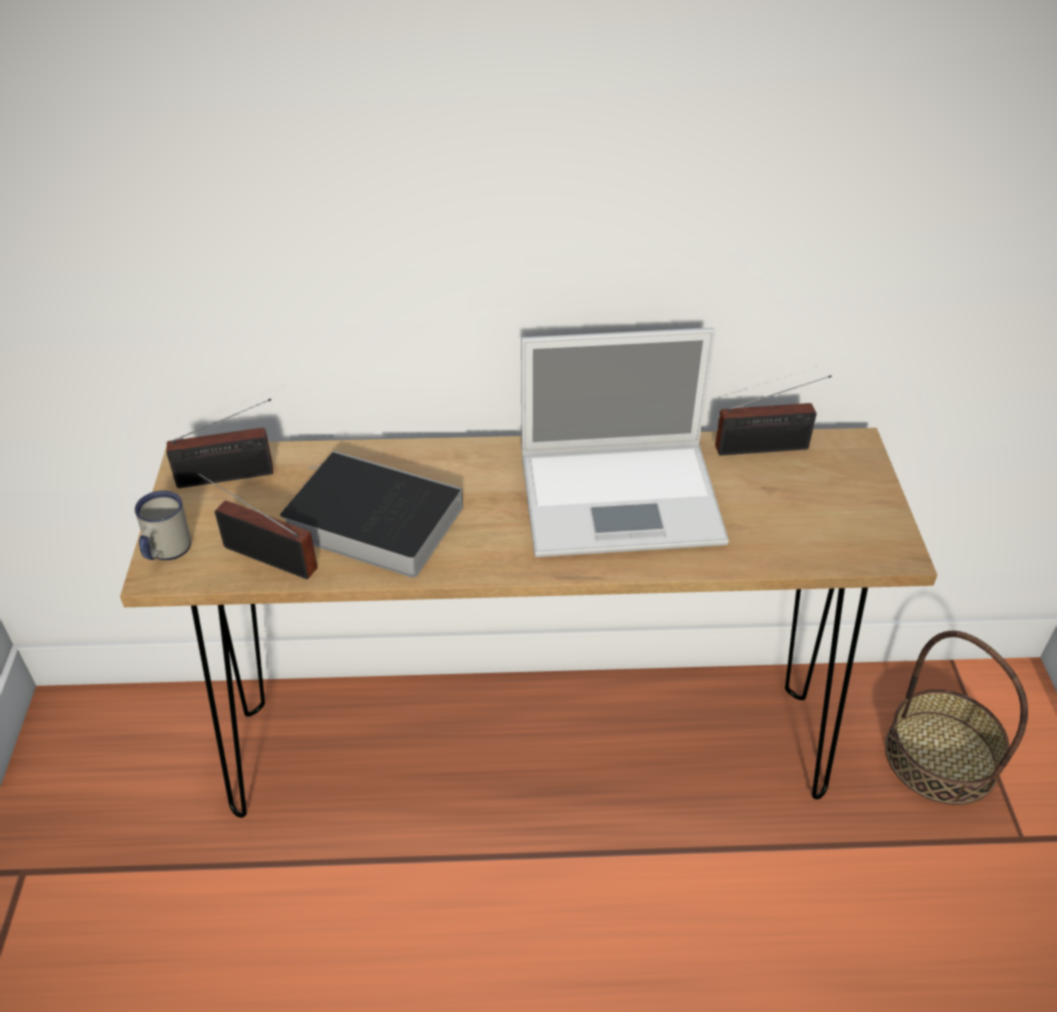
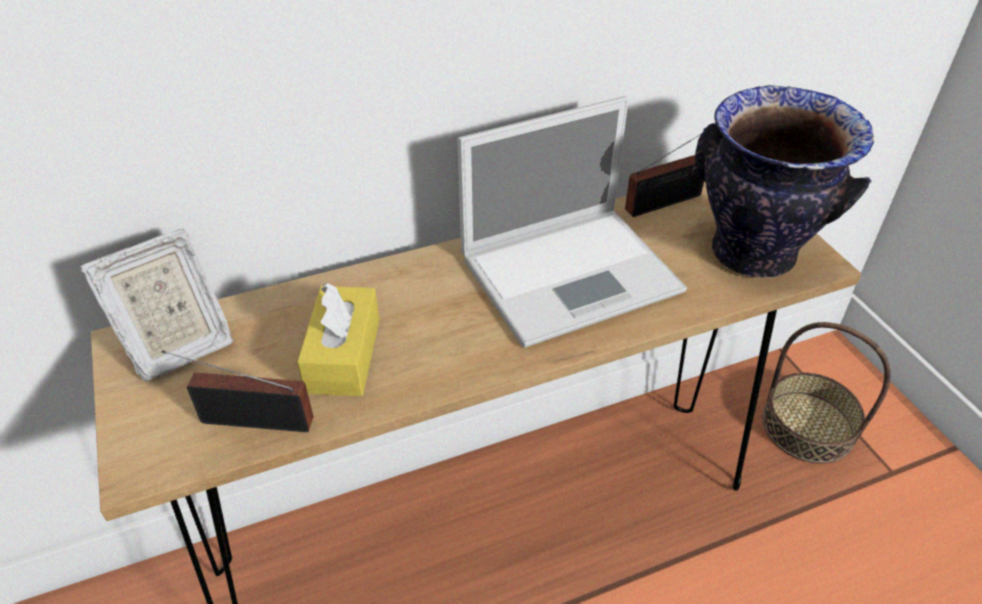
camera: 20 degrees left, 0 degrees up
white mug [135,490,191,560] -> none
radio [167,398,273,488] -> picture frame [80,228,233,381]
book [280,451,463,578] -> yellow tissue box [297,283,380,396]
none -> vase [695,85,874,278]

